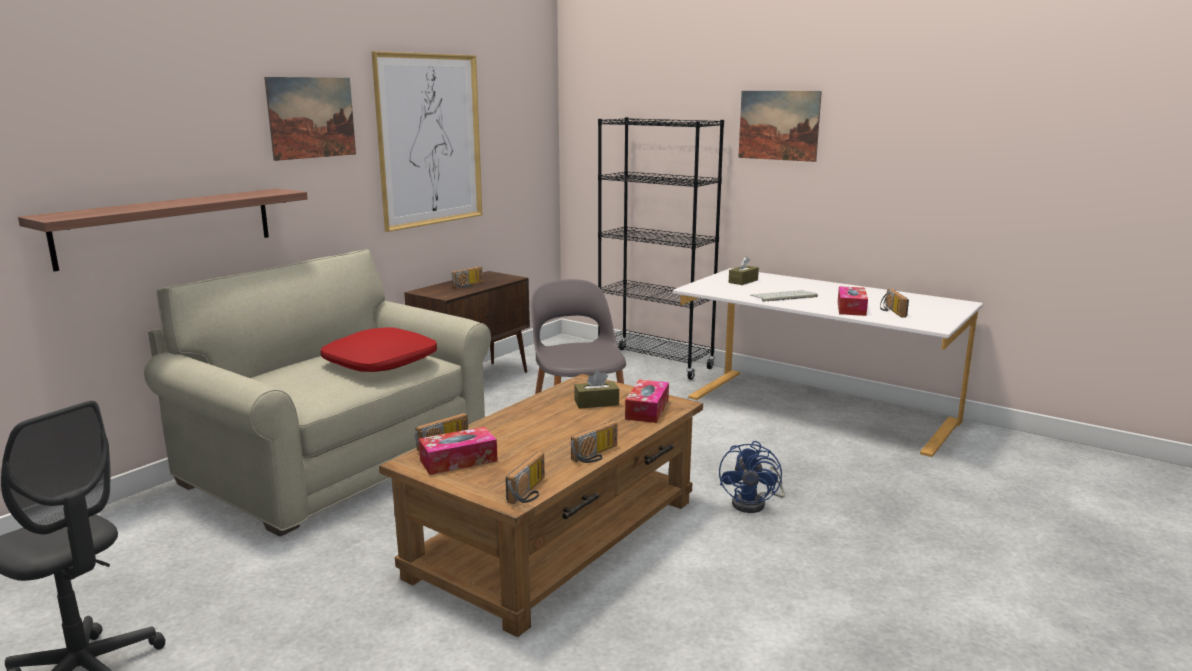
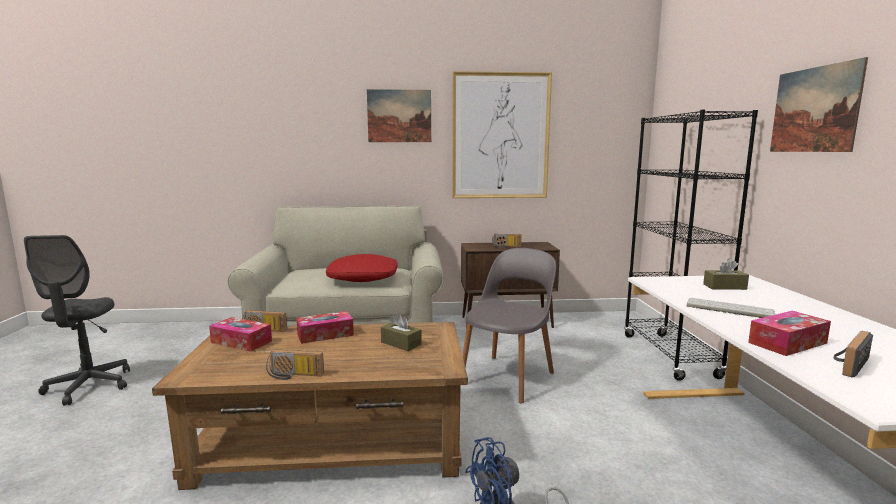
camera: 50 degrees right, 5 degrees down
shelf [18,188,308,271] -> none
radio [506,452,545,504] -> none
tissue box [625,380,669,423] -> tissue box moved to [296,311,354,344]

